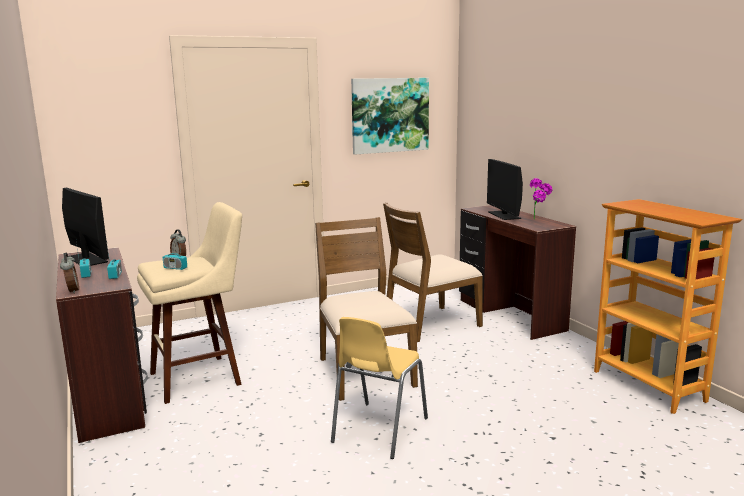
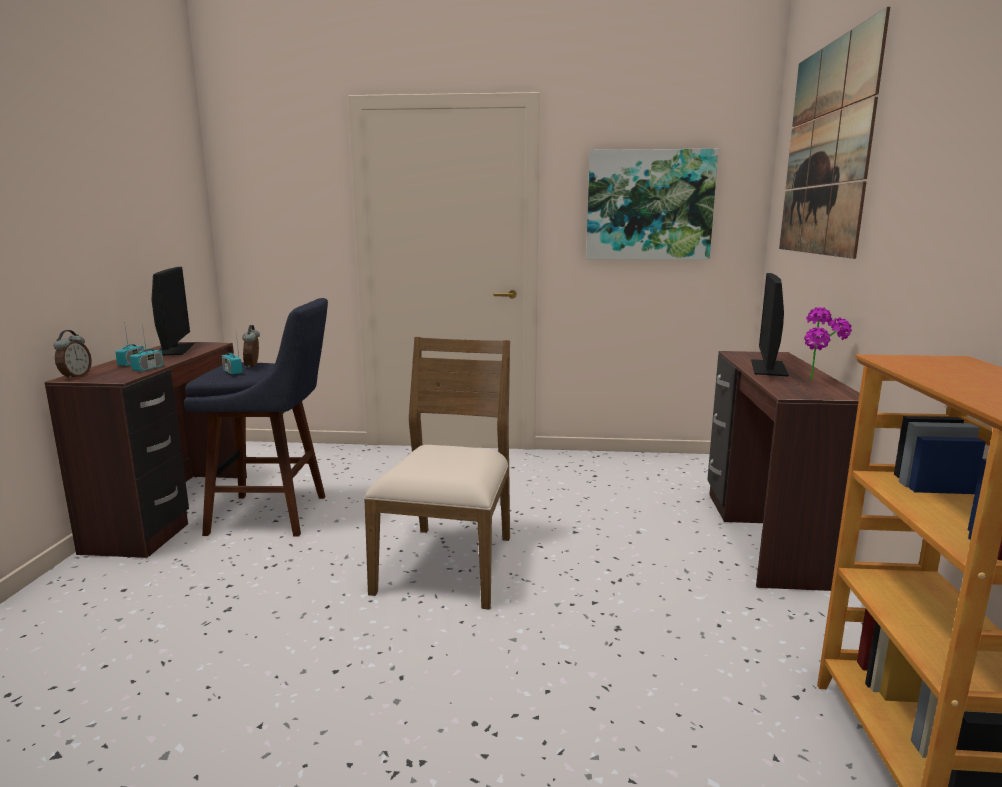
camera: 30 degrees right, 0 degrees up
beige stool [137,202,242,404] -> blue stool [184,298,328,537]
yellow chair [331,317,428,459] -> none
brown chair [383,203,483,342] -> none
none -> picture [779,7,890,259]

